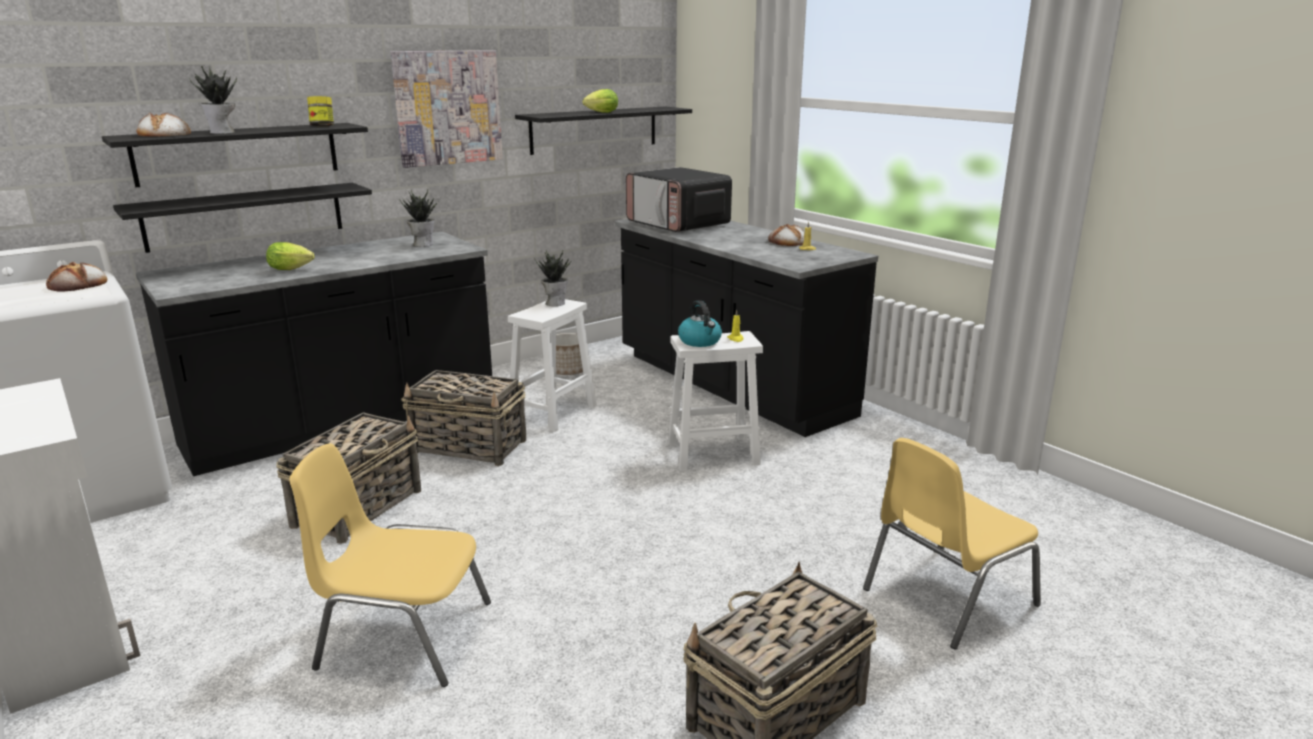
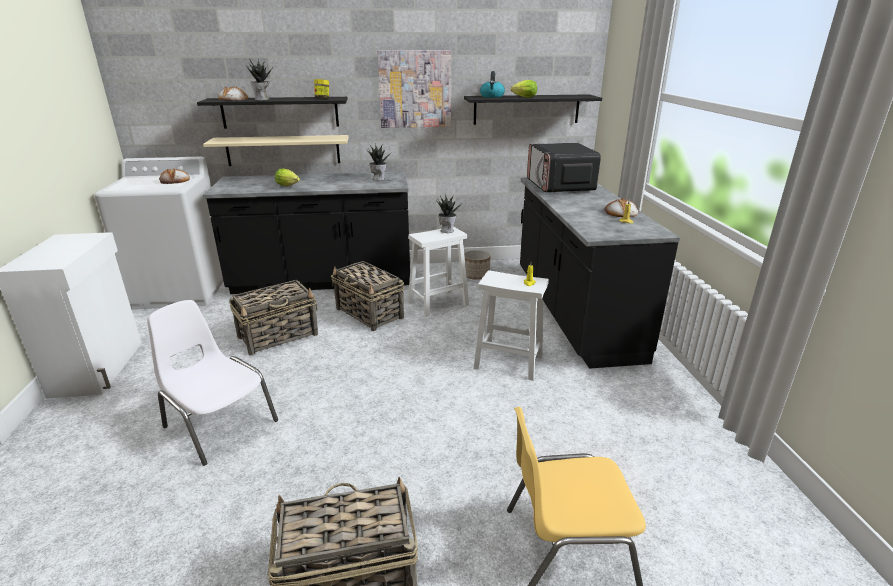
camera: 30 degrees right, 5 degrees up
black shelf [113,183,372,253] -> beige shelf [203,135,349,166]
yellow chair [290,443,491,687] -> white chair [147,300,278,466]
kettle [678,300,722,347] -> kettle moved to [480,71,505,98]

